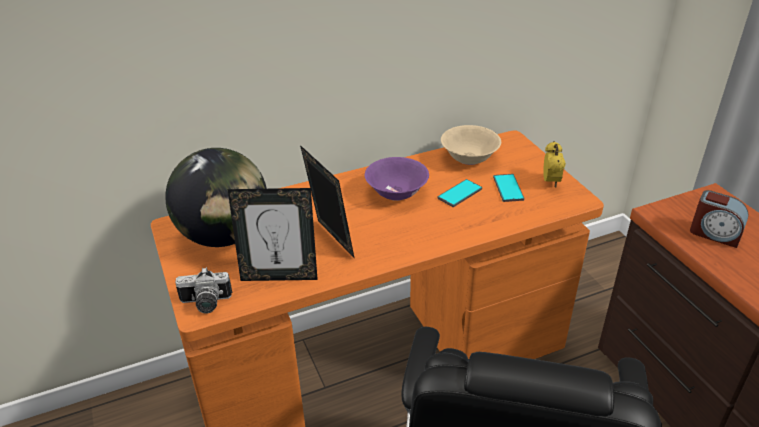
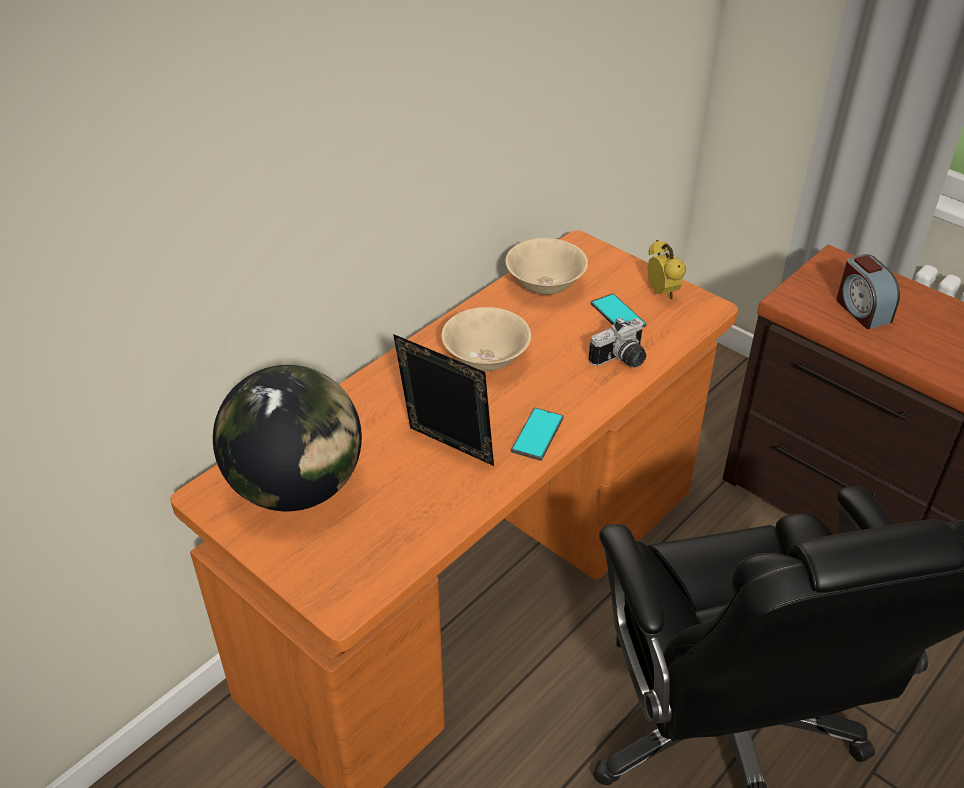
camera: 25 degrees left, 5 degrees up
camera [175,267,232,314] -> camera moved to [588,317,646,367]
picture frame [228,188,318,281] -> none
purple bowl [365,157,429,201] -> beige bowl [441,307,531,371]
phone [437,179,482,207] -> phone moved to [511,408,563,461]
alarm clock [690,190,749,248] -> alarm clock turned 60 degrees clockwise [836,254,900,329]

